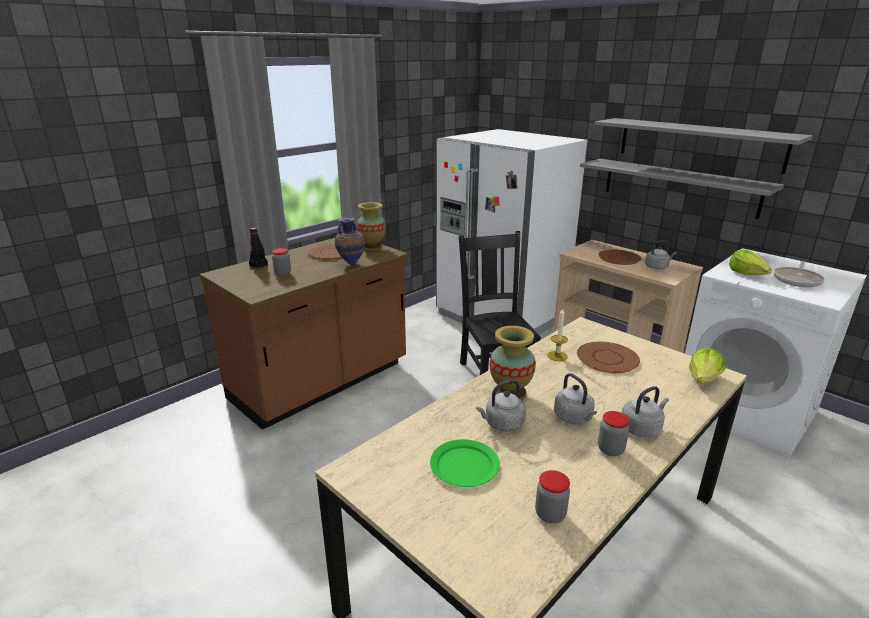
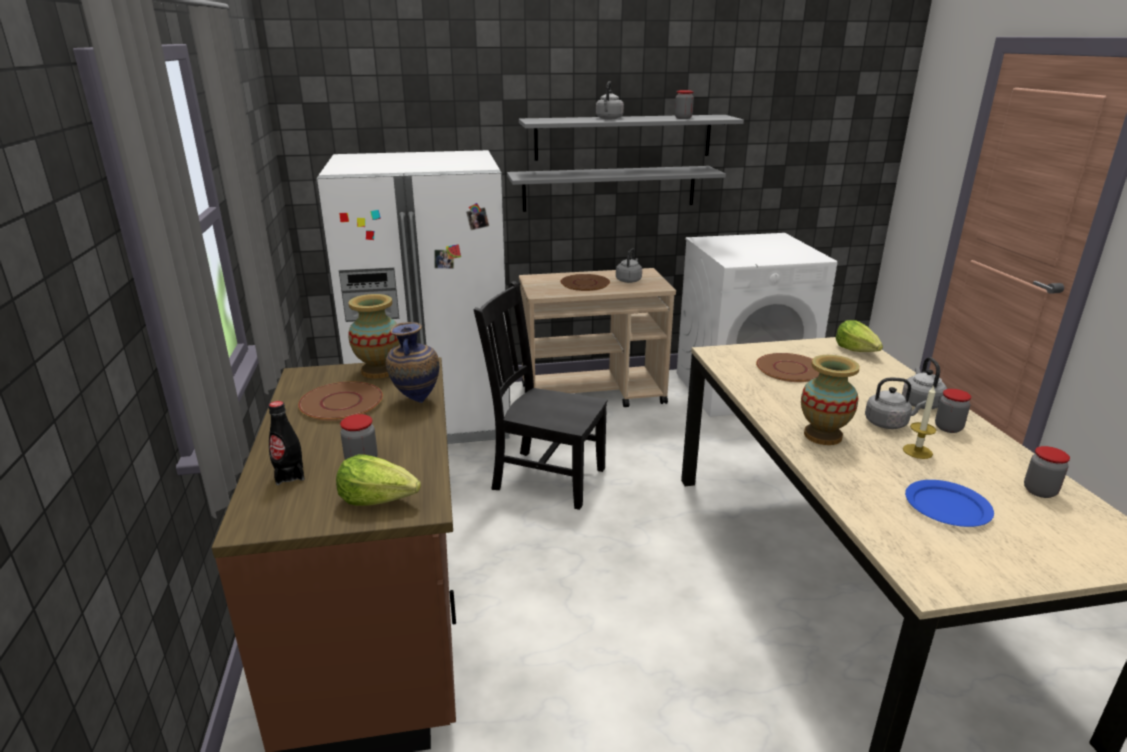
camera: 55 degrees left, 0 degrees up
green plate [430,439,500,487] -> blue plate [905,480,994,527]
grey kettle [476,380,526,432] -> grey kettle moved to [596,81,624,119]
candle [547,308,568,361] -> candle moved to [903,386,936,459]
lettuce [729,249,772,275] -> lettuce moved to [336,454,421,506]
frying pan [773,261,825,288] -> none
none -> jar [675,90,694,119]

